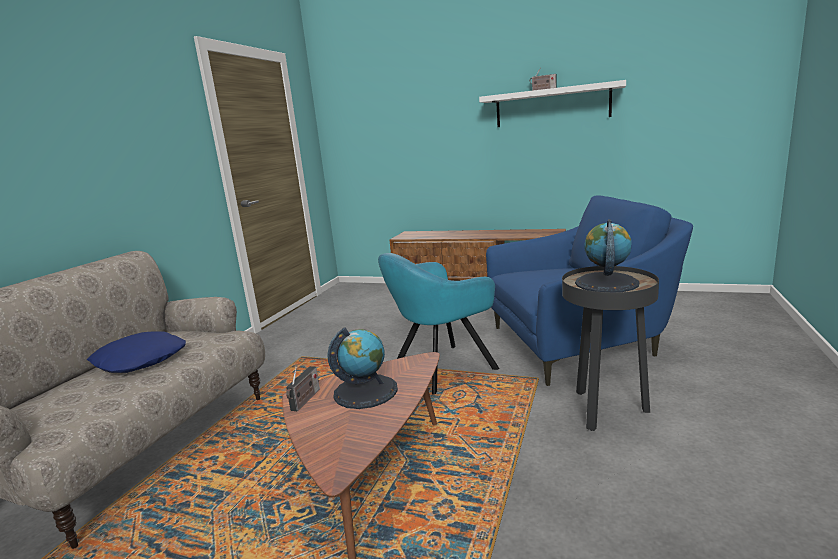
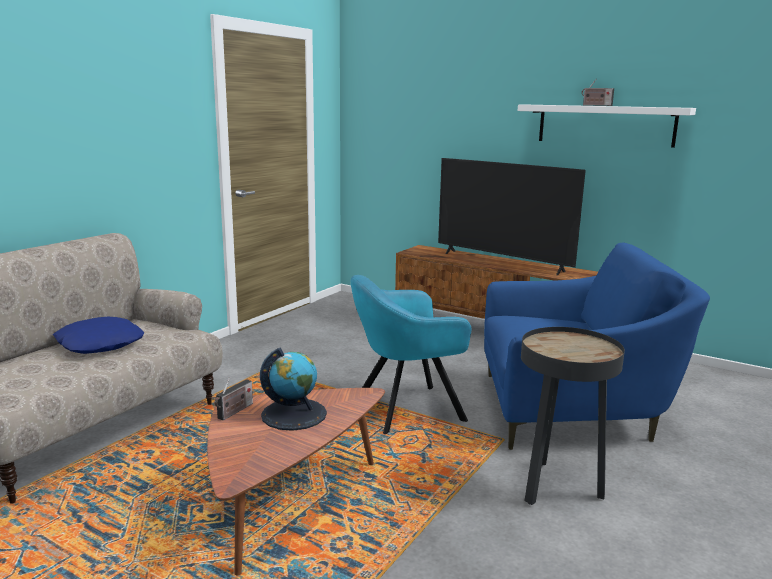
camera: 10 degrees right, 0 degrees up
globe [575,219,640,292] -> none
none -> television [438,158,586,275]

